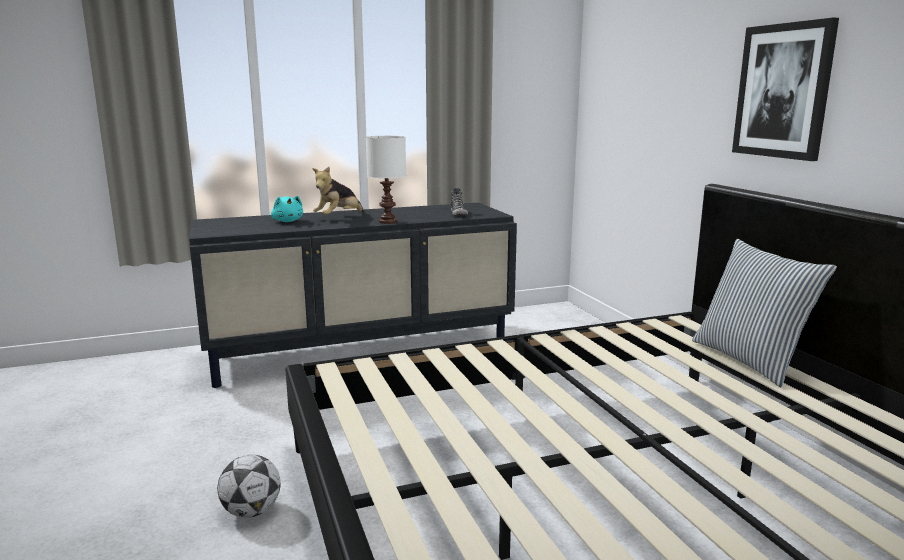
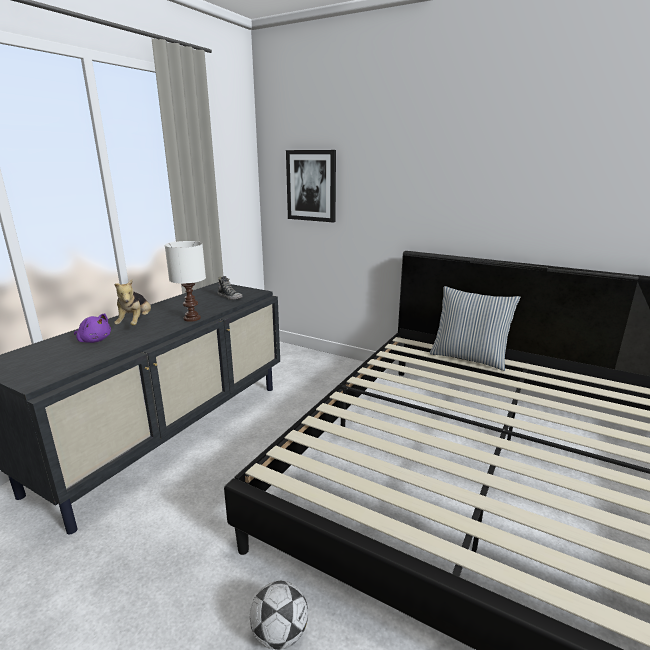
camera: 40 degrees left, 5 degrees up
turquoise plush toy [271,196,303,222] -> purple plush toy [74,313,111,343]
picture [732,18,839,161] -> picture moved to [286,150,336,223]

